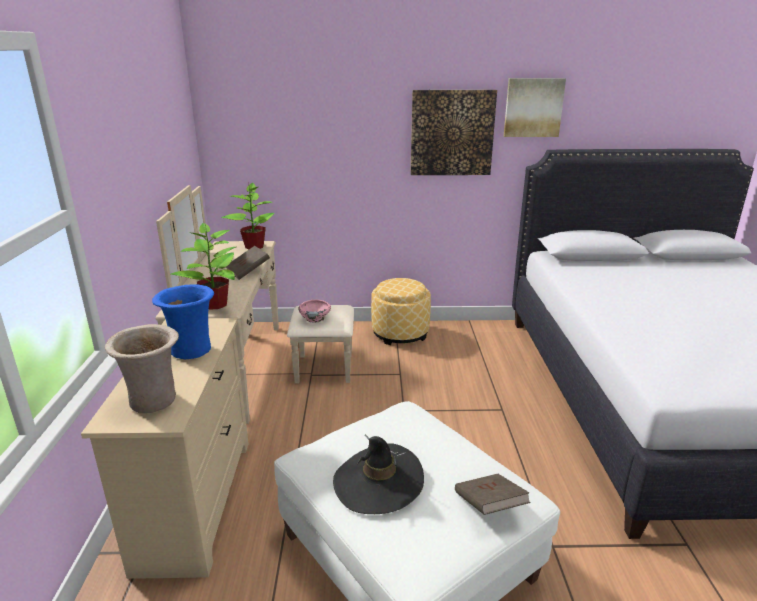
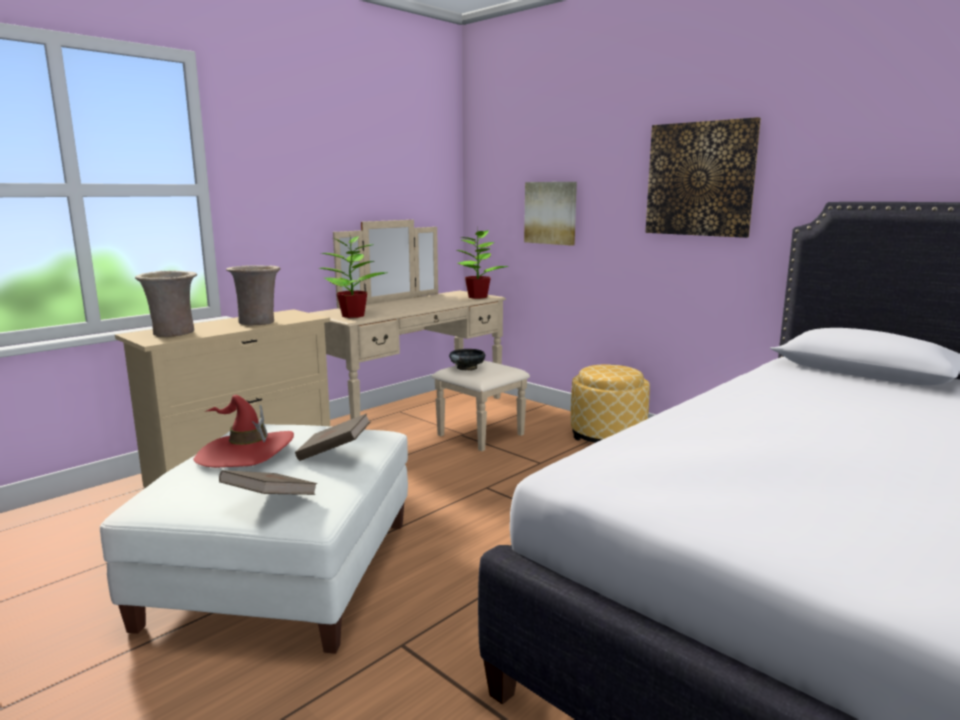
camera: 45 degrees right, 10 degrees down
blue vase [152,284,214,359] -> beige vase [226,265,281,325]
brown book [226,246,270,280] -> brown book moved to [295,413,371,461]
pink bowl [298,300,331,323] -> black bowl [449,349,485,371]
black hat [333,434,424,514] -> red hat [194,395,294,467]
picture [504,78,566,137] -> picture moved to [524,182,577,246]

